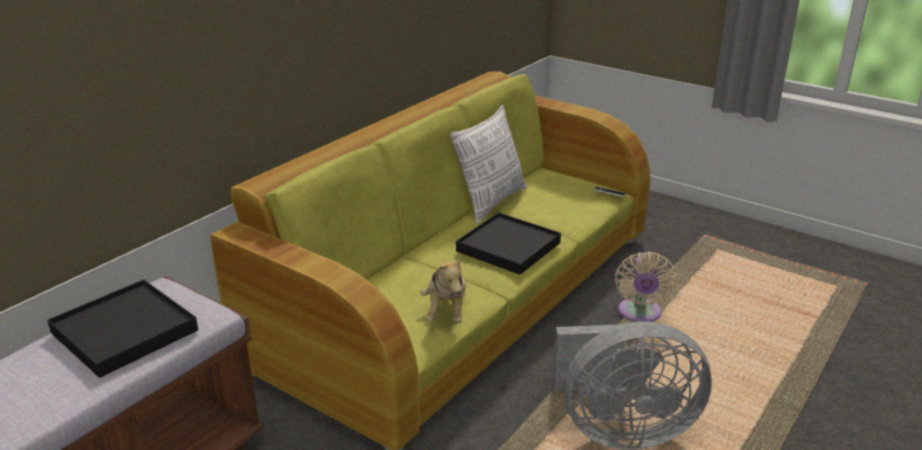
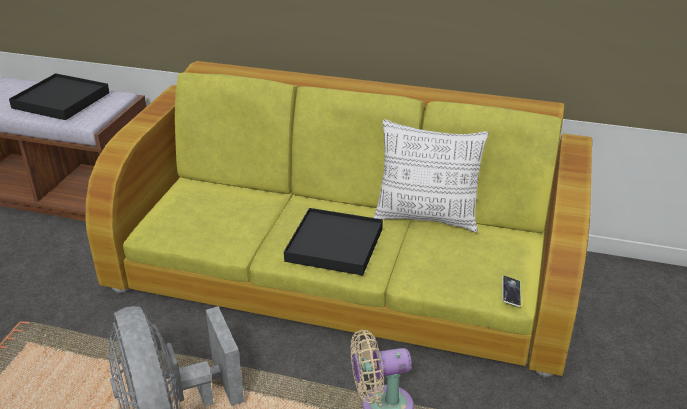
camera: 70 degrees right, 5 degrees up
plush toy [420,256,466,324] -> none

